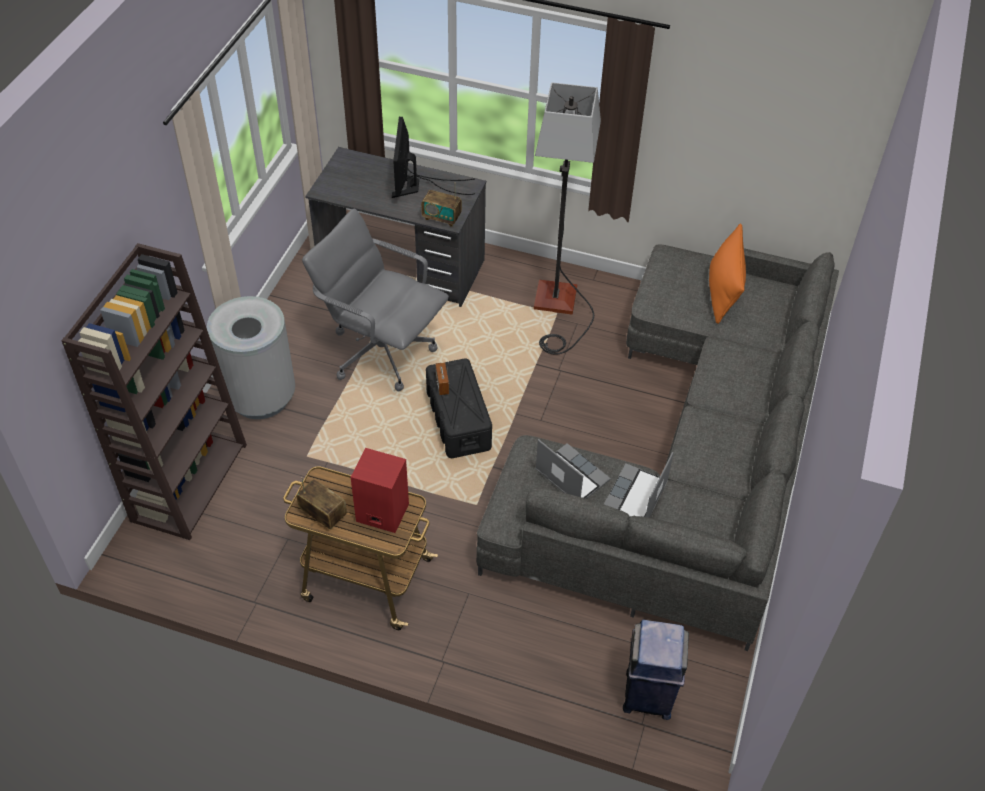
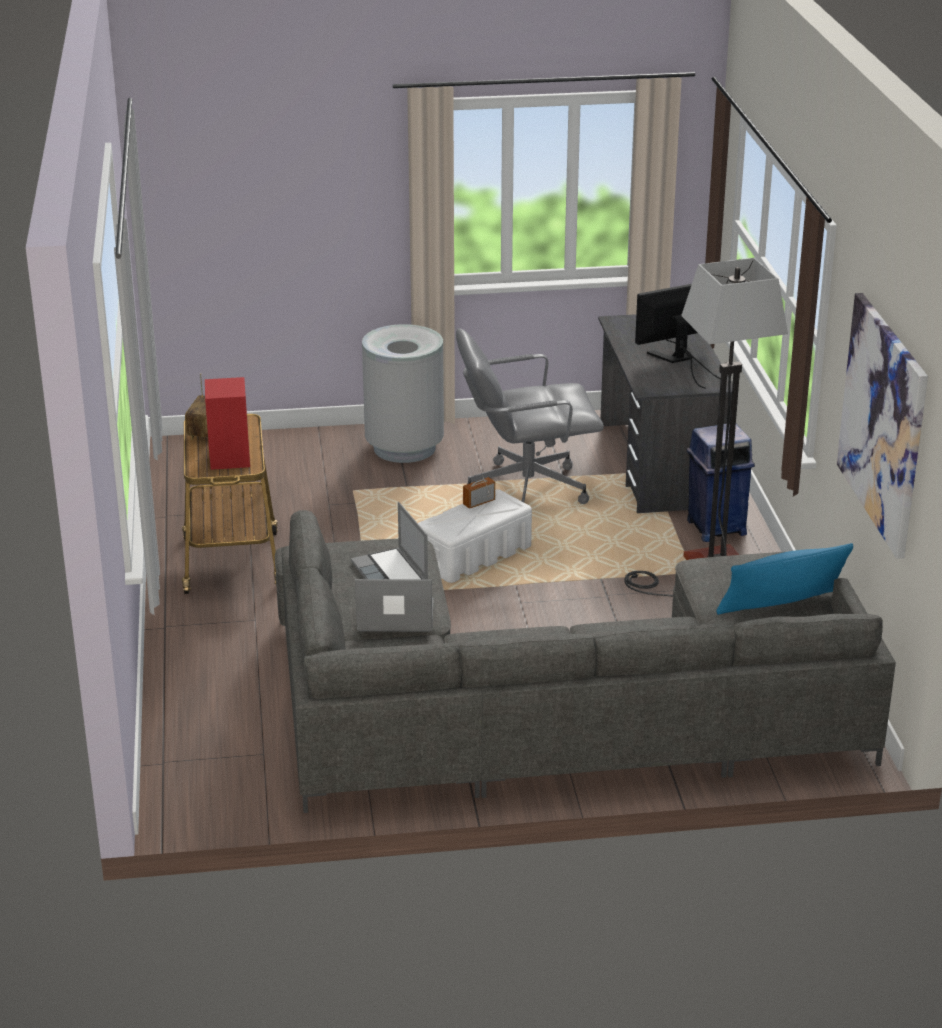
camera: 65 degrees right, 20 degrees down
brown bookcase [61,243,247,540] -> none
grey office chair [302,209,449,392] -> grey office chair turned 105 degrees counterclockwise [456,328,604,504]
radio [421,183,462,227] -> none
black storage box [426,359,492,458] -> white storage box [418,489,532,583]
laptop [535,439,611,499] -> laptop turned 135 degrees clockwise [351,502,428,579]
blue trash can [623,620,689,720] -> blue trash can moved to [687,423,755,542]
orange pillow [709,224,746,324] -> blue pillow [716,543,853,615]
none -> picture [837,293,928,559]

